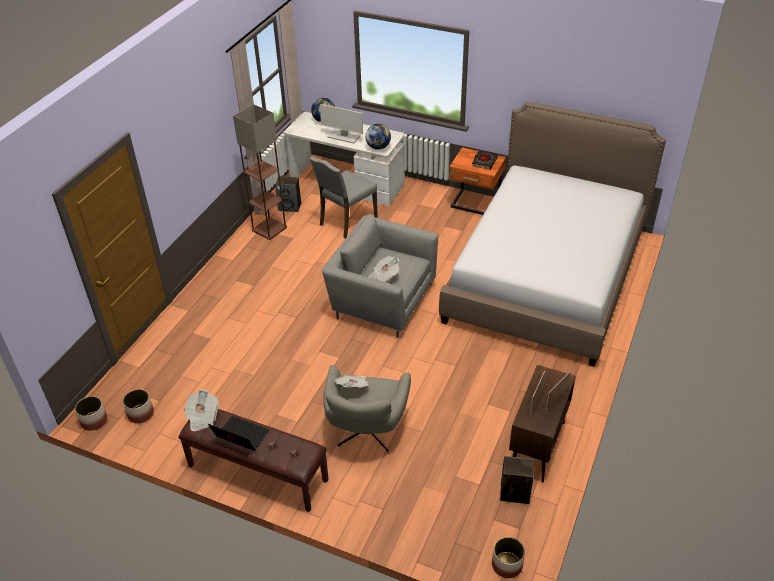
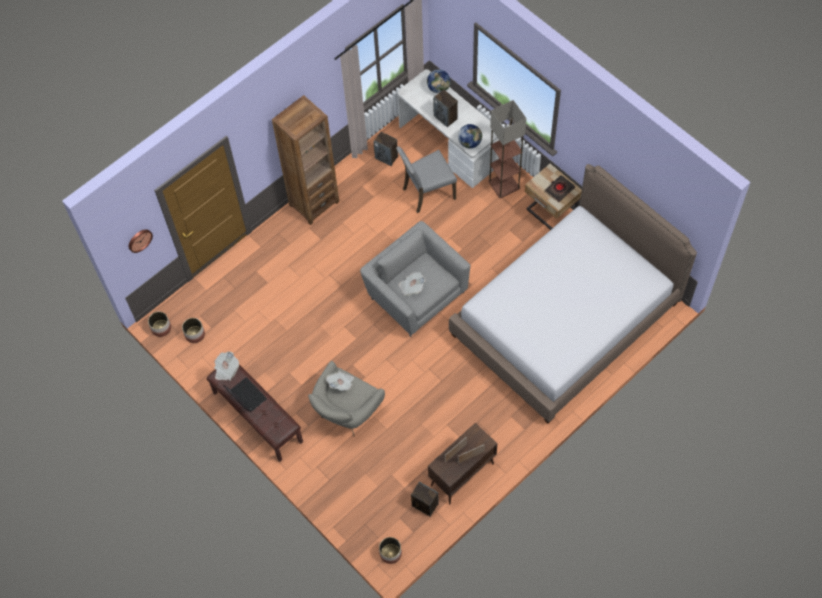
camera: 25 degrees right, 20 degrees up
floor lamp [233,104,287,240] -> floor lamp moved to [489,100,526,199]
monitor [320,104,363,143] -> speaker [433,89,458,127]
orange nightstand [449,147,506,215] -> beige nightstand [525,164,582,230]
none -> wall clock [129,229,153,253]
none -> brown bookcase [272,95,339,225]

